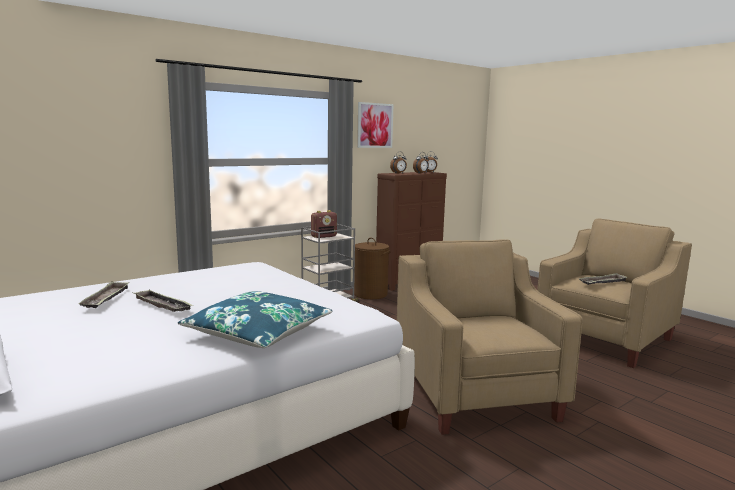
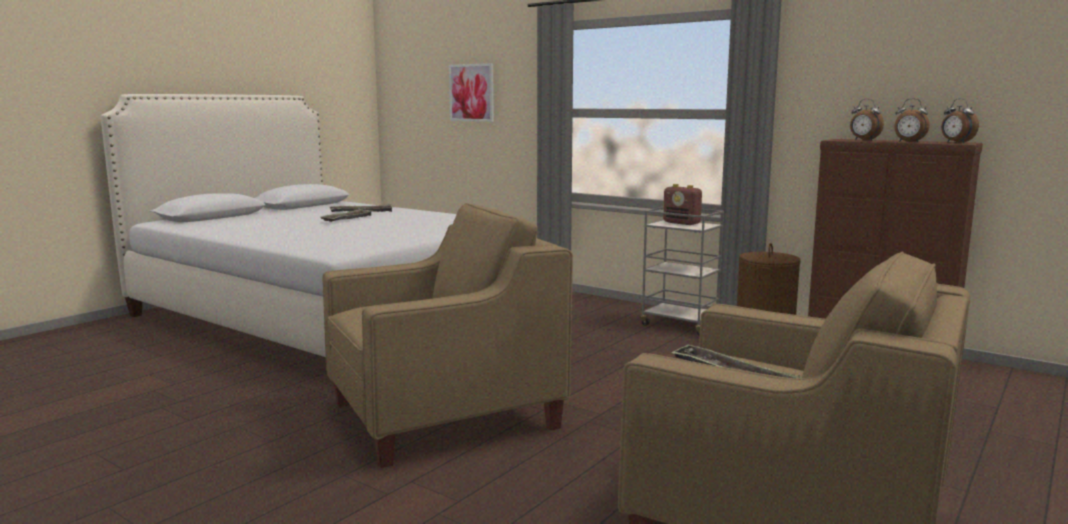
camera: 75 degrees right, 0 degrees up
blue pillow [178,291,333,348] -> none
picture [357,102,394,148] -> picture moved to [449,63,494,122]

